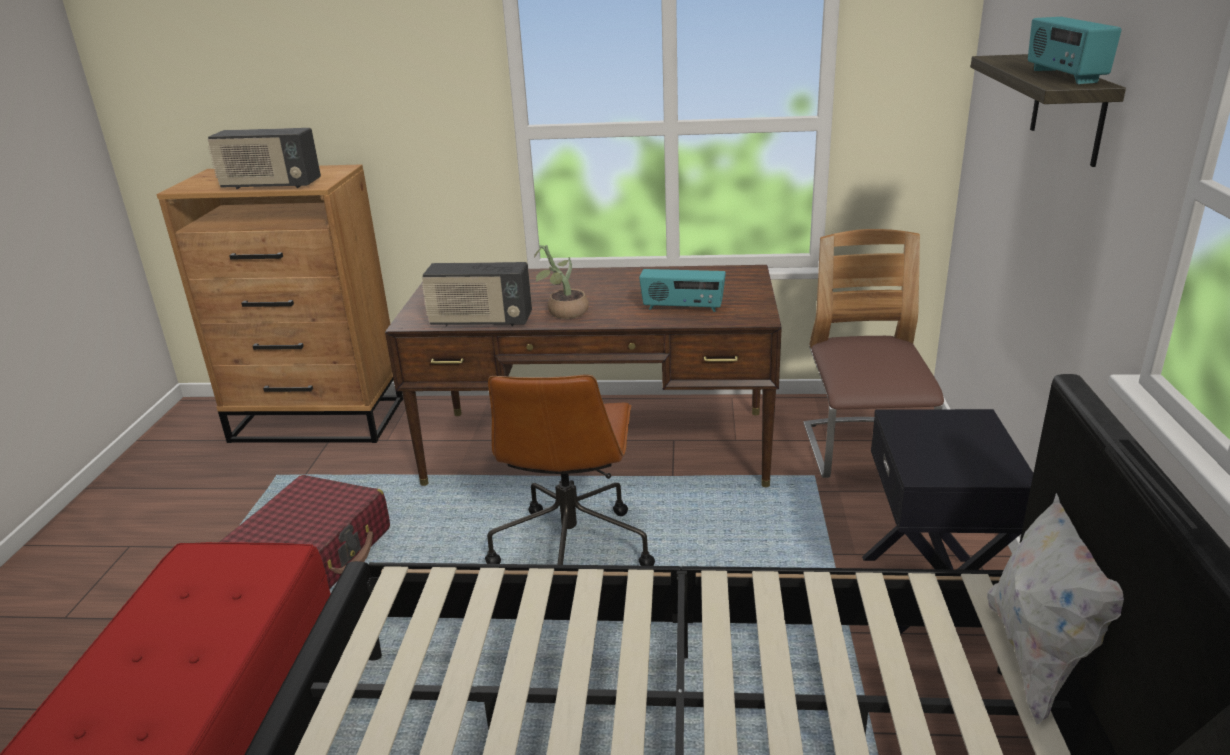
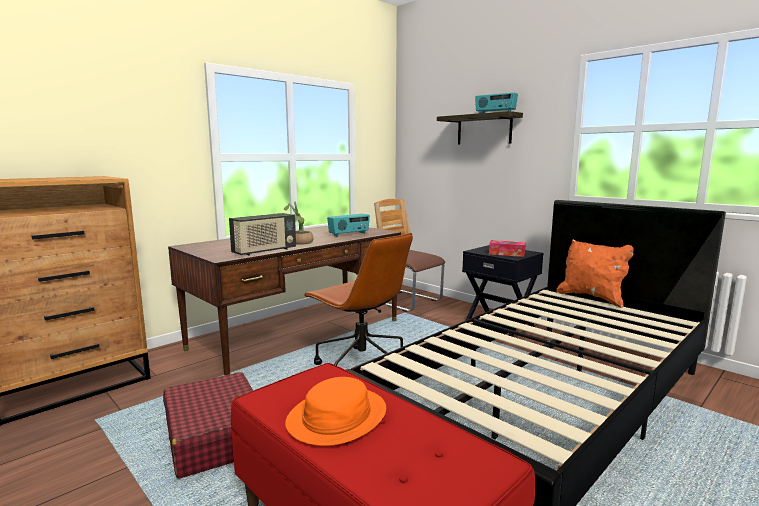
camera: 50 degrees left, 15 degrees down
radio [208,128,321,190] -> none
white pillow [987,493,1124,725] -> orange pillow [556,239,633,308]
none -> orange hat [285,377,386,446]
none -> tissue box [489,240,526,257]

